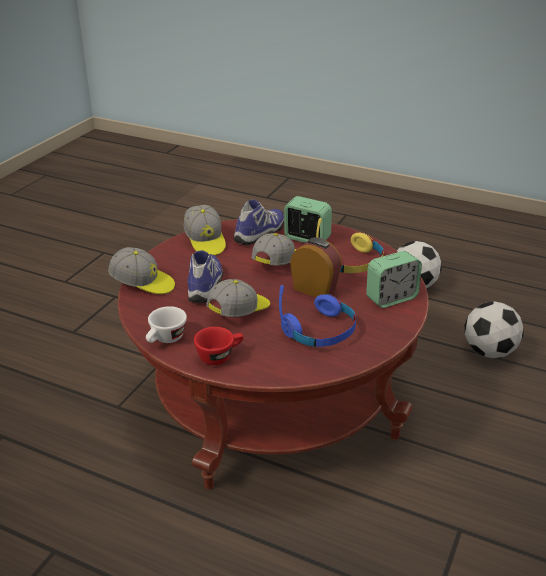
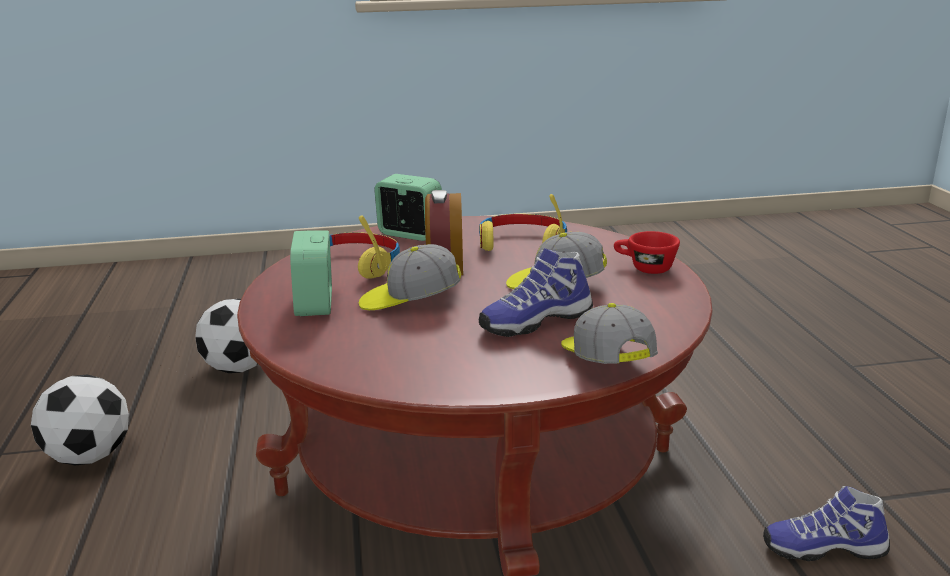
camera: 125 degrees left, 10 degrees down
white cup [146,306,187,343] -> none
cap [184,205,226,256] -> none
shoe [234,199,284,245] -> shoe moved to [763,486,890,561]
blue headphones [279,285,356,347] -> yellow headphones [479,194,567,251]

